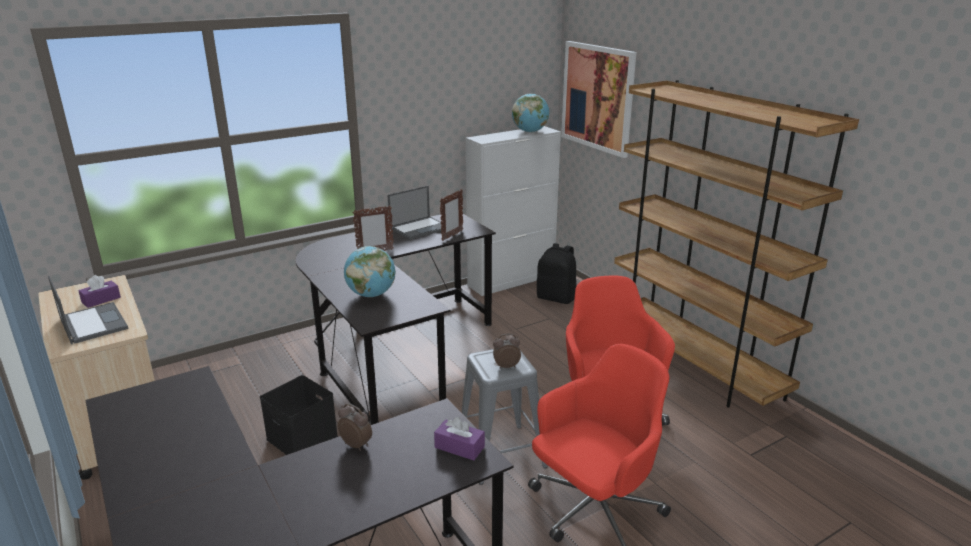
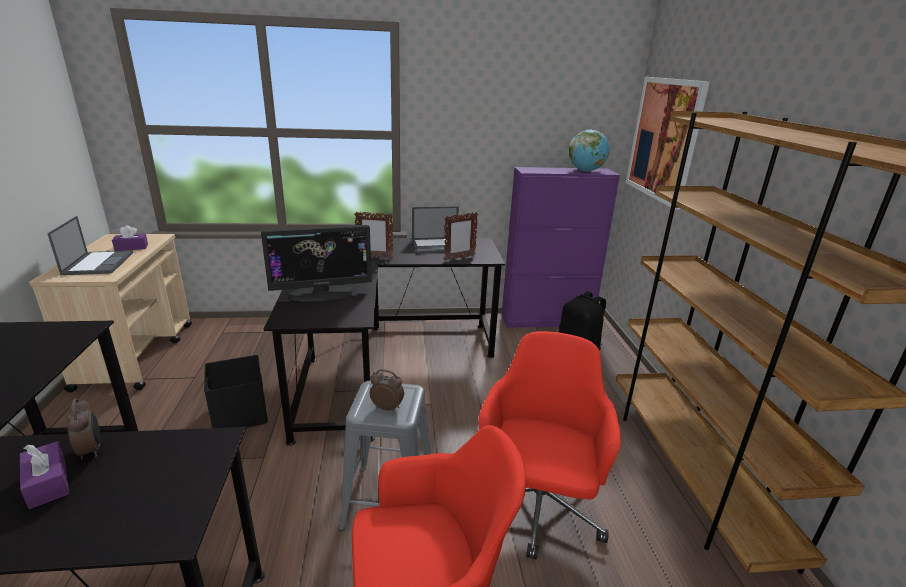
camera: 25 degrees right, 0 degrees up
globe [344,246,396,297] -> monitor [261,225,372,302]
purple tissue box [434,417,485,460] -> purple tissue box moved to [20,441,69,509]
white cabinet [466,126,561,296] -> purple cabinet [502,167,620,328]

